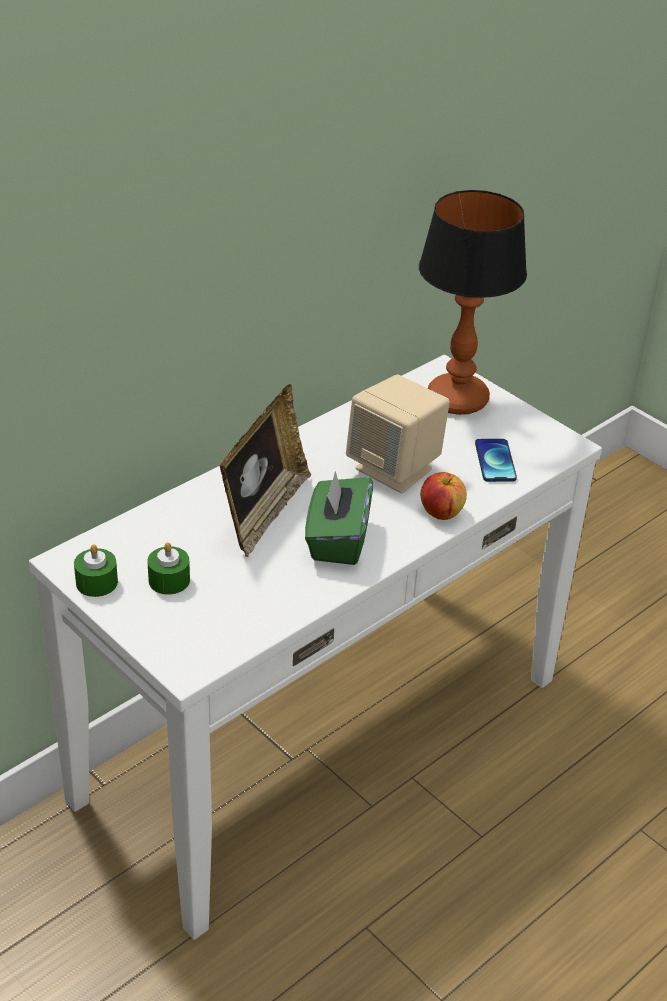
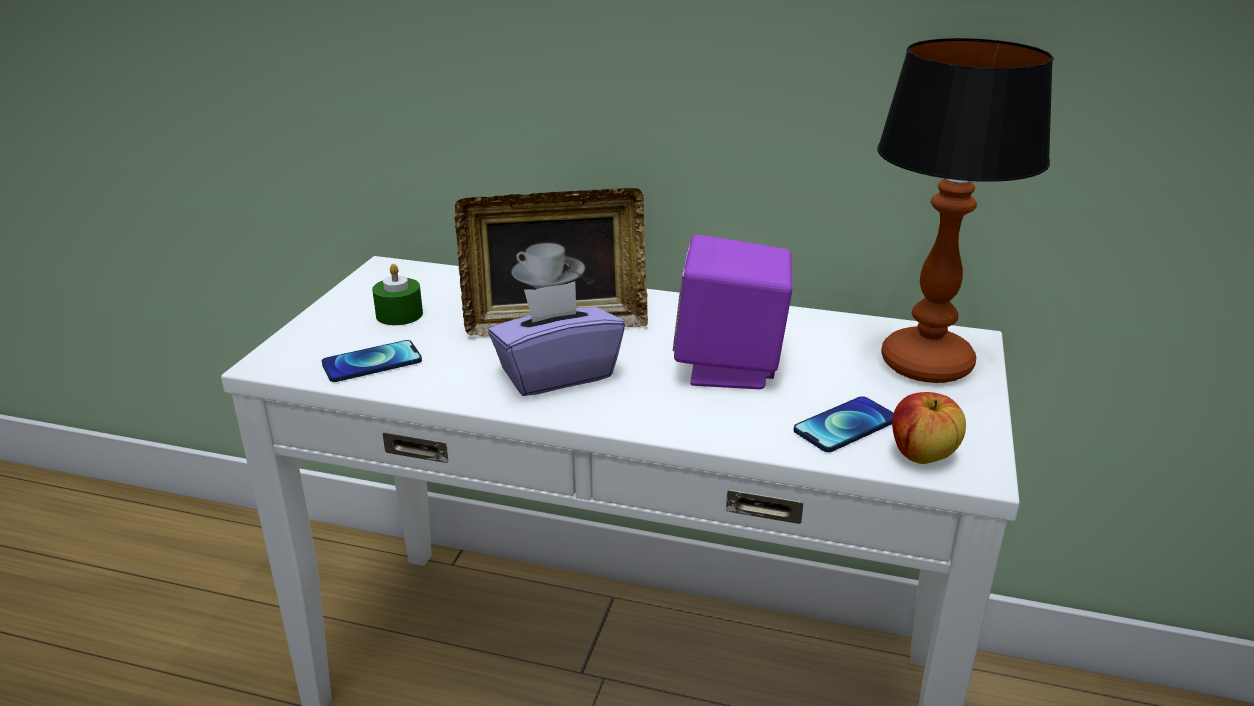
camera: 60 degrees right, 10 degrees down
green candle [74,544,118,597] -> none
green tissue box [305,471,373,565] -> purple tissue box [488,281,625,396]
beige speaker [346,375,450,493] -> purple speaker [673,235,792,389]
apple [420,472,467,520] -> apple moved to [892,392,966,464]
none -> phone [322,340,422,382]

